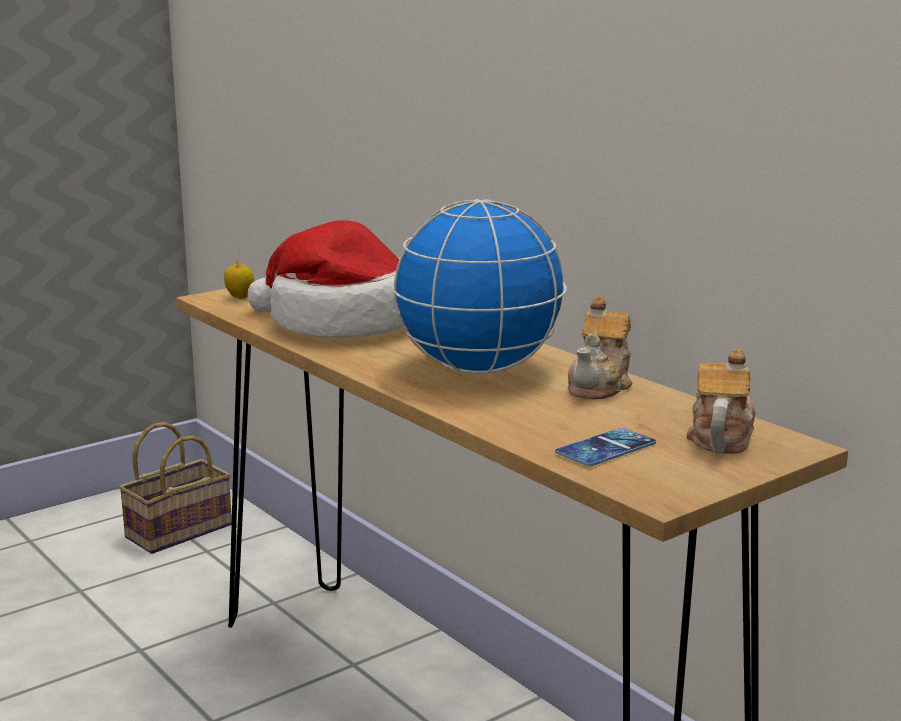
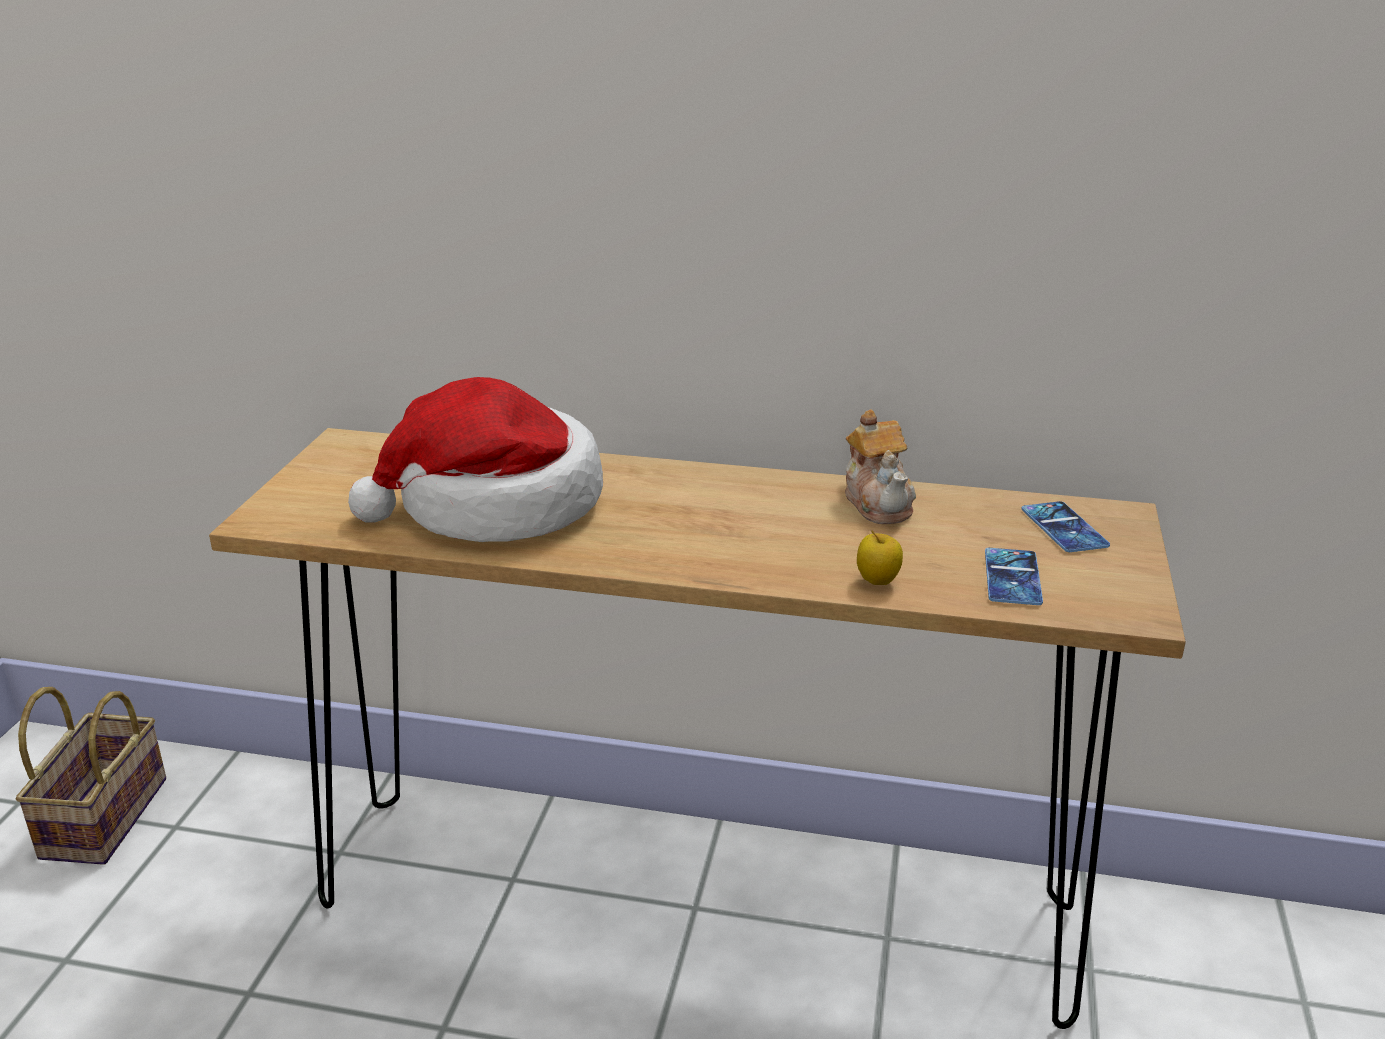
camera: 40 degrees left, 10 degrees up
apple [224,260,254,299] -> apple moved to [857,531,903,585]
globe [392,199,567,374] -> none
teapot [686,348,756,454] -> phone [1022,501,1110,552]

